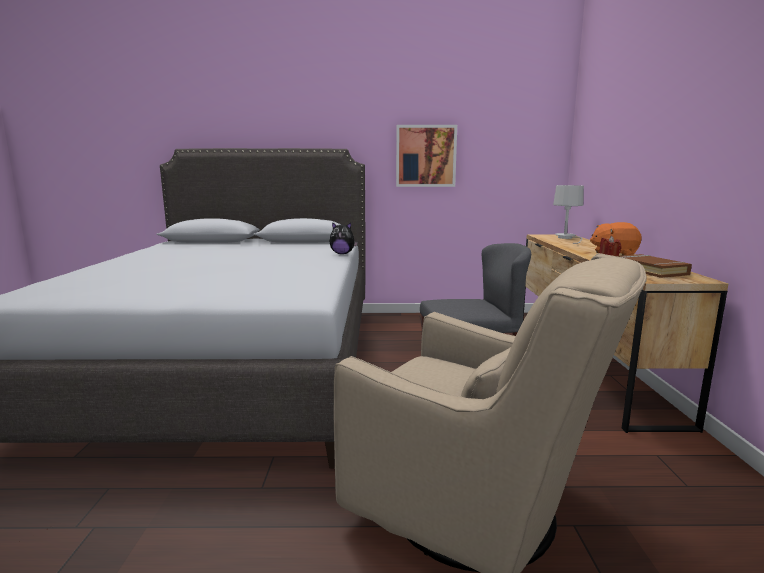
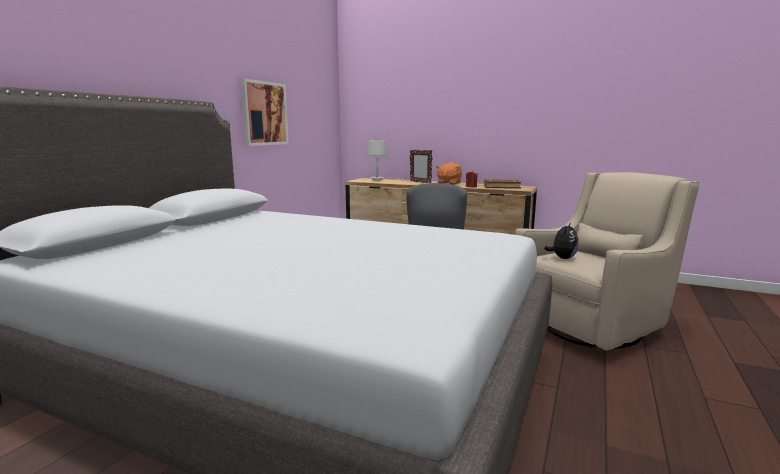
camera: 65 degrees left, 0 degrees up
plush toy [330,222,358,254] -> plush toy moved to [544,222,578,259]
none -> picture frame [410,150,433,183]

